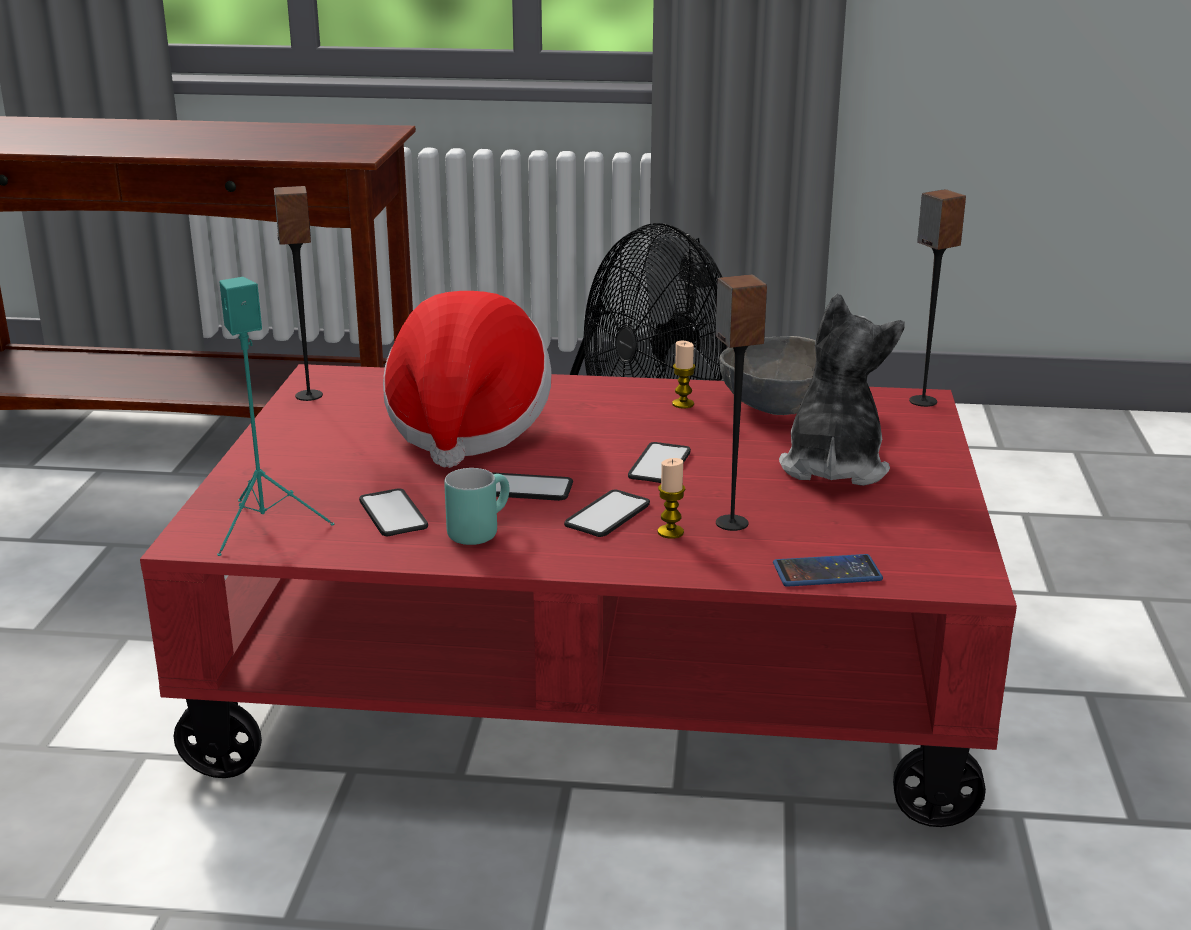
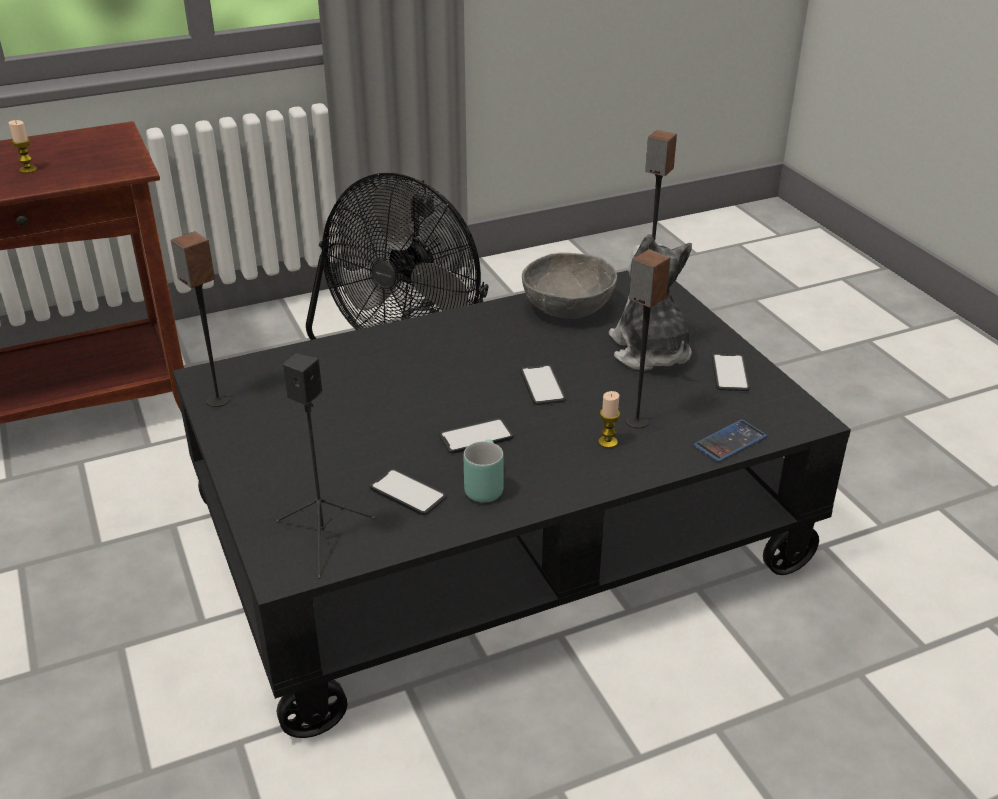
camera: 30 degrees left, 10 degrees up
red coffee table [140,364,1017,827] -> black coffee table [173,270,851,738]
turquoise speaker [217,277,334,556] -> black speaker [276,354,375,579]
hat [383,291,552,468] -> none
phone [564,490,650,537] -> phone moved to [712,353,750,391]
candle [672,341,695,409] -> candle moved to [9,120,37,174]

